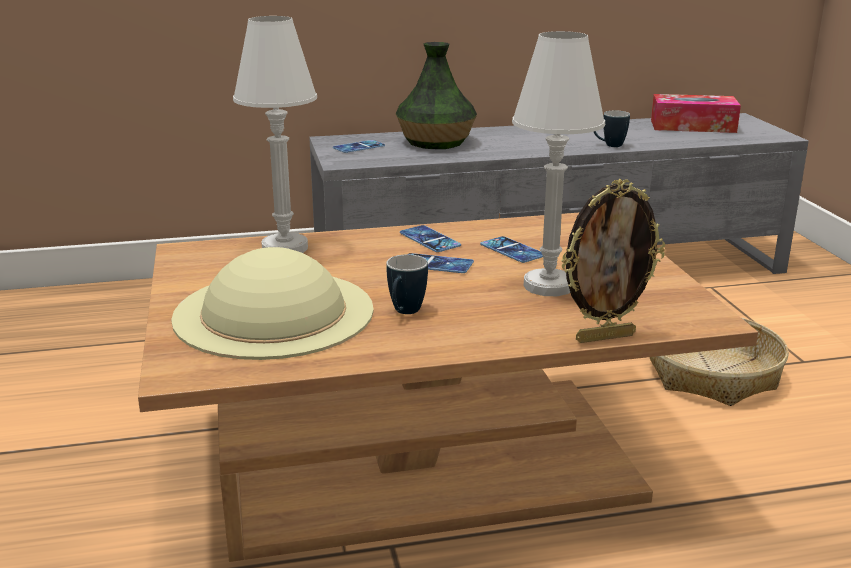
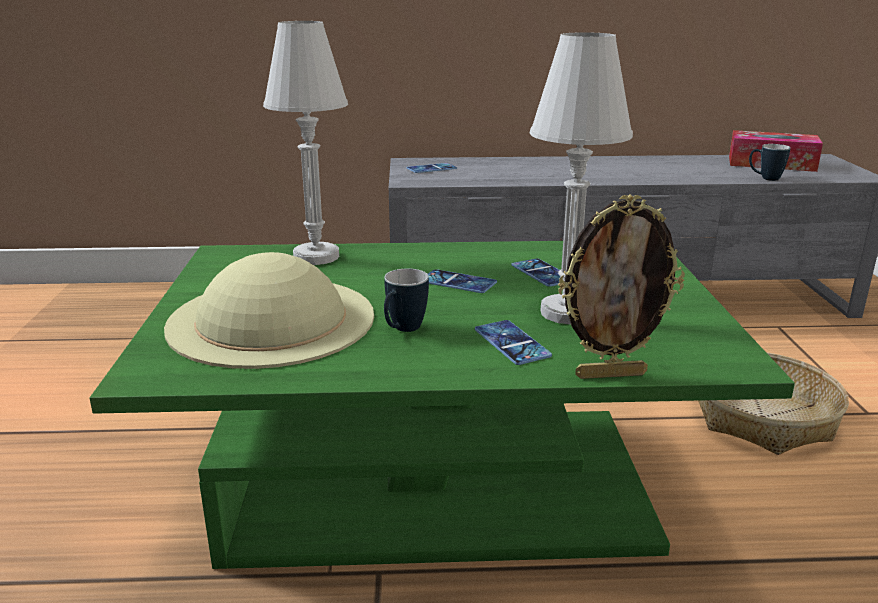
camera: 10 degrees right, 0 degrees up
brown coffee table [138,212,758,562] -> green coffee table [89,241,795,569]
vase [396,42,477,149] -> none
phone [400,225,461,252] -> phone moved to [475,320,552,365]
mug [594,111,630,147] -> mug moved to [749,144,790,181]

